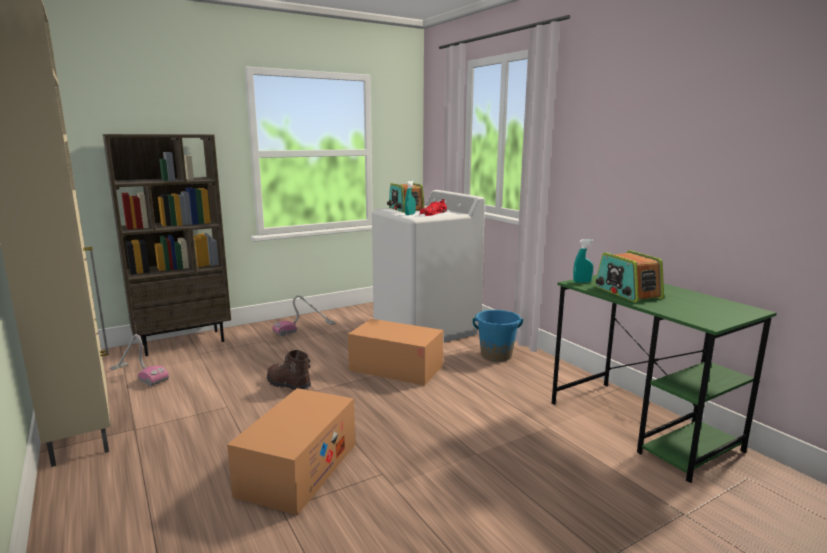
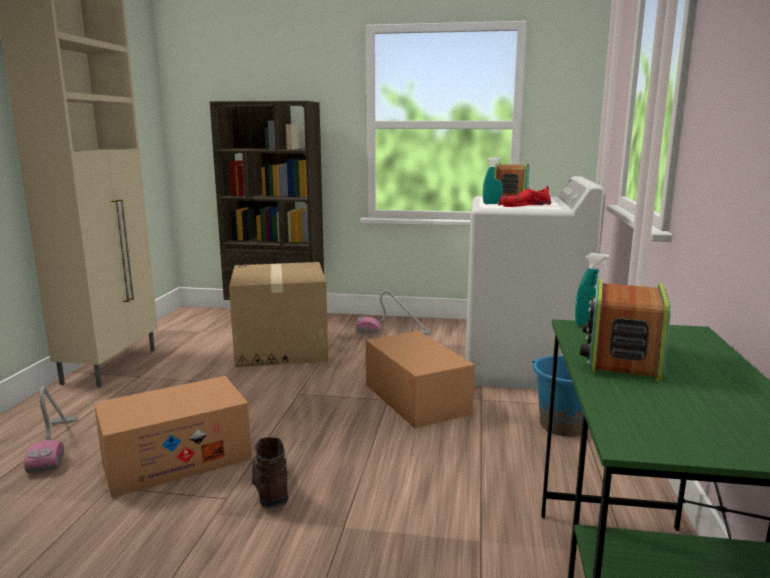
camera: 40 degrees right, 0 degrees up
vacuum cleaner [109,334,169,386] -> vacuum cleaner moved to [24,386,77,473]
brown boot [267,350,311,390] -> brown boot moved to [250,437,288,508]
none -> cardboard box [229,262,328,368]

